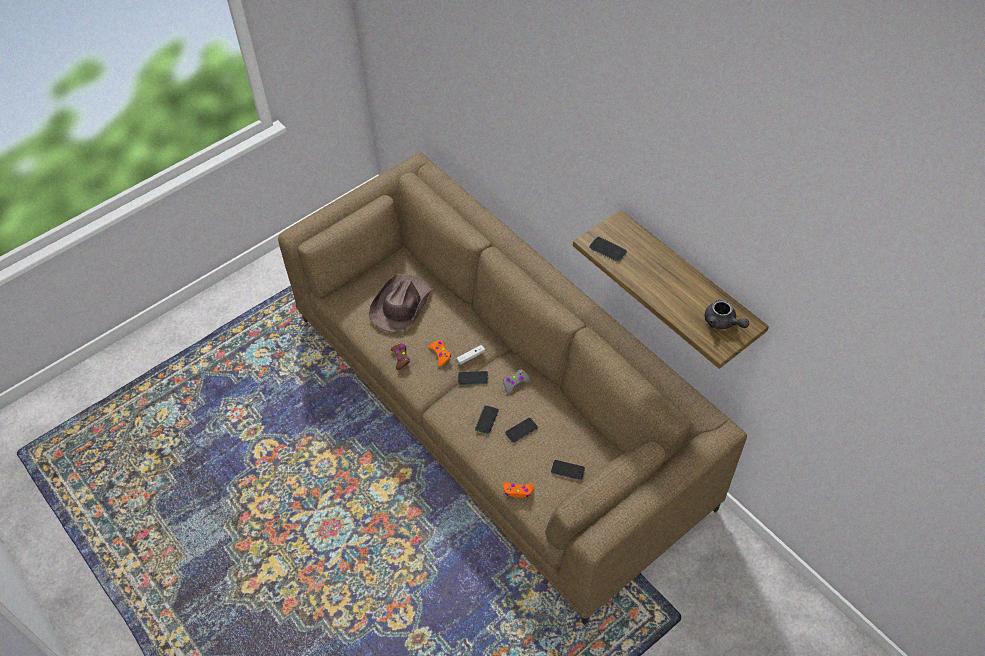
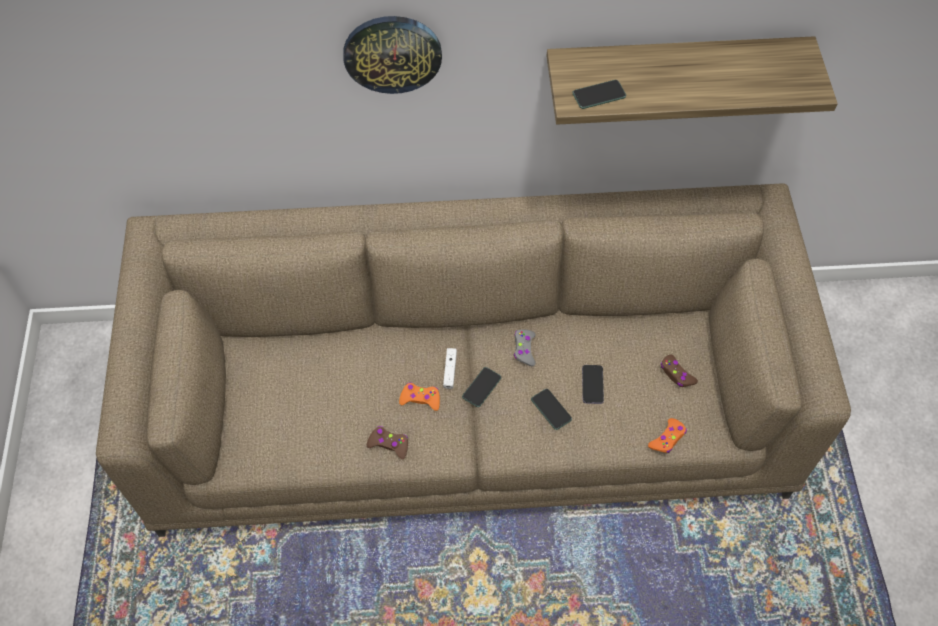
camera: 55 degrees left, 5 degrees up
brown hat [369,274,432,333] -> none
phone [551,460,585,480] -> brown game controller [661,355,698,387]
grey teapot [705,299,749,329] -> none
none -> wall clock [344,16,442,94]

